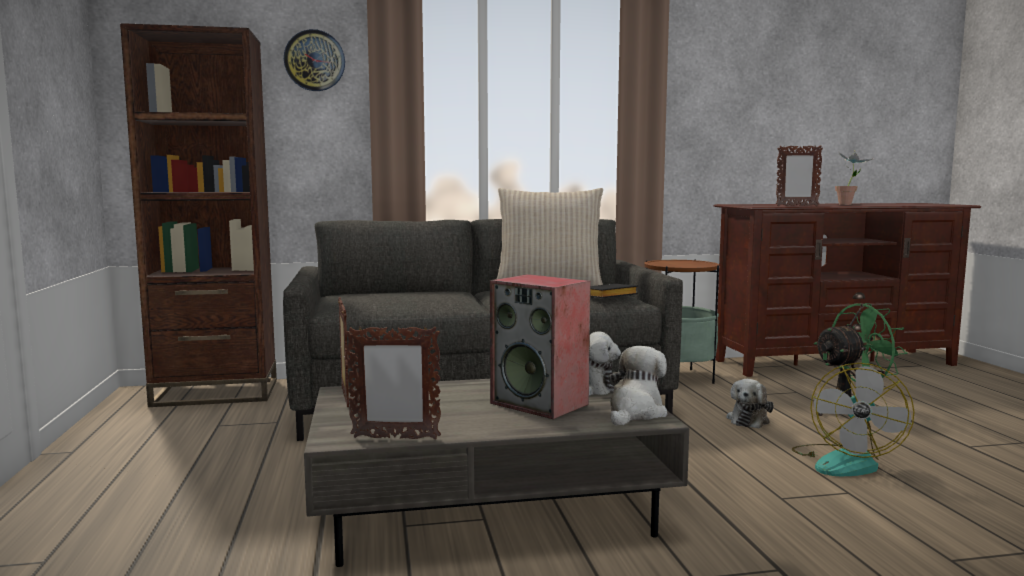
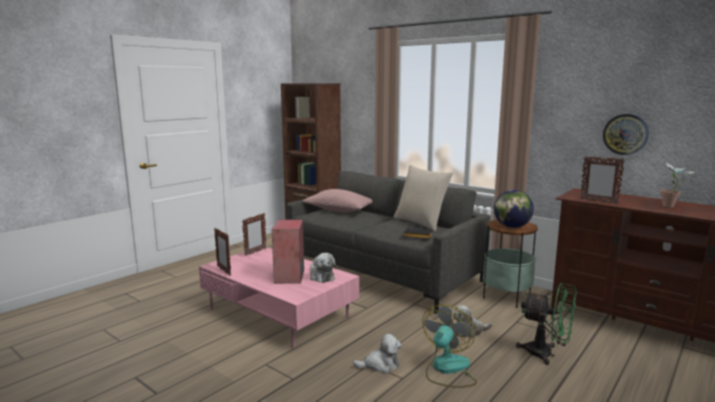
camera: 50 degrees right, 5 degrees up
wall clock [284,29,345,91] -> wall clock moved to [603,114,649,155]
grey coffee table [304,372,689,567] -> pink coffee table [199,247,359,348]
plush toy [609,346,667,426] -> plush toy moved to [353,333,402,373]
fan [792,363,915,476] -> fan turned 135 degrees clockwise [422,304,477,388]
none -> pink pillow [302,189,372,212]
none -> globe [494,190,534,228]

